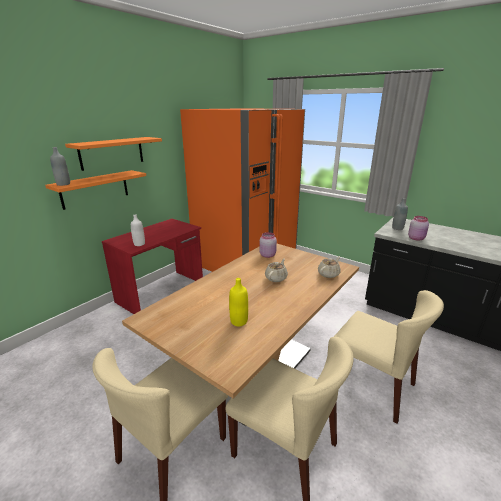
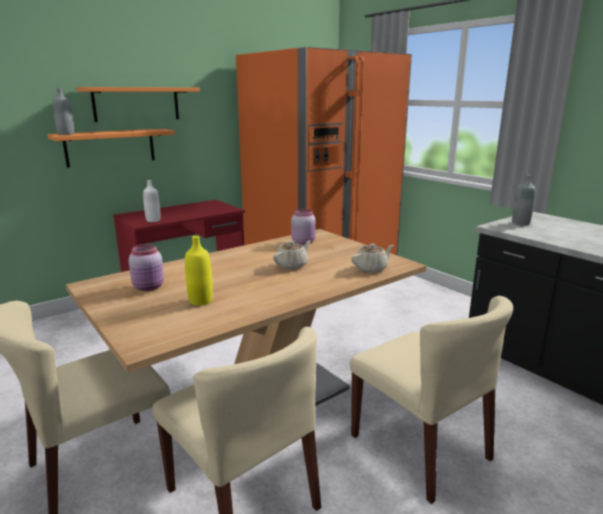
camera: 15 degrees right, 5 degrees down
pink jar [408,216,429,241] -> pink jar moved to [129,244,164,291]

